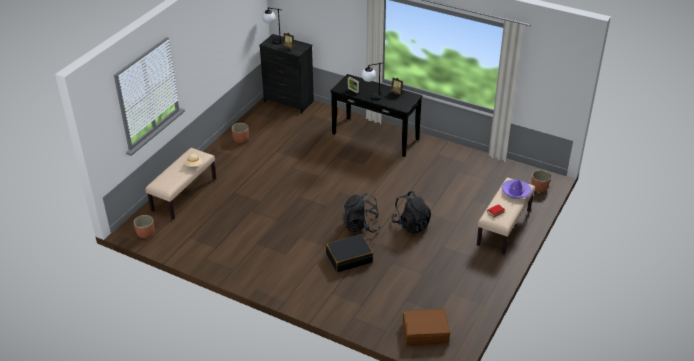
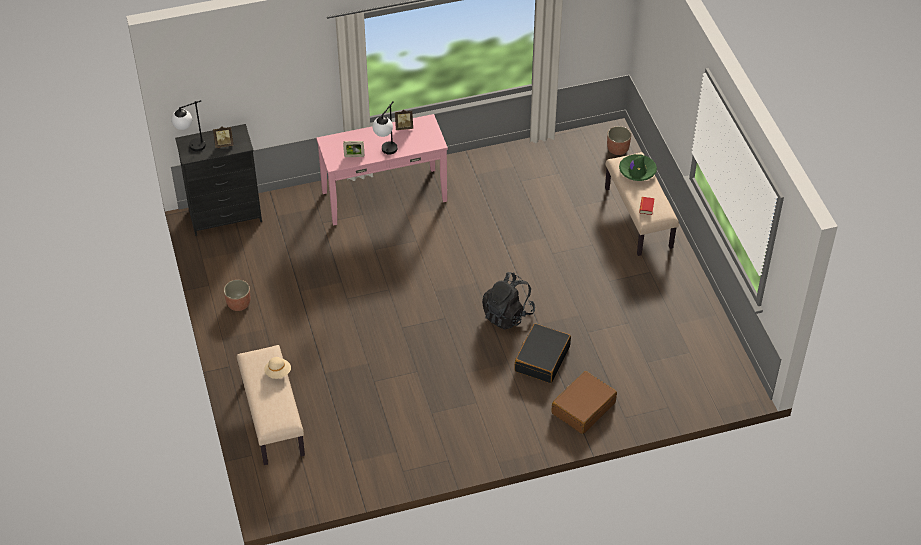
camera: 45 degrees left, 10 degrees up
planter [134,215,154,238] -> none
black console table [331,74,422,157] -> pink console table [316,114,448,225]
black backpack [391,191,431,234] -> none
brown suitcase [403,309,450,345] -> brown suitcase moved to [551,371,617,434]
purple hat [501,180,531,199] -> green hat [619,154,657,181]

